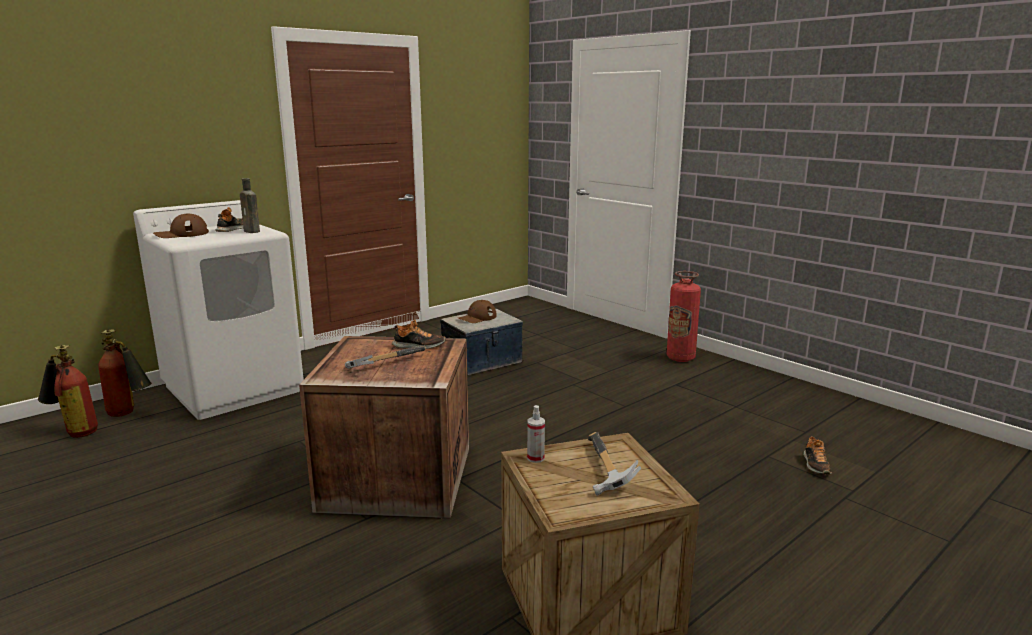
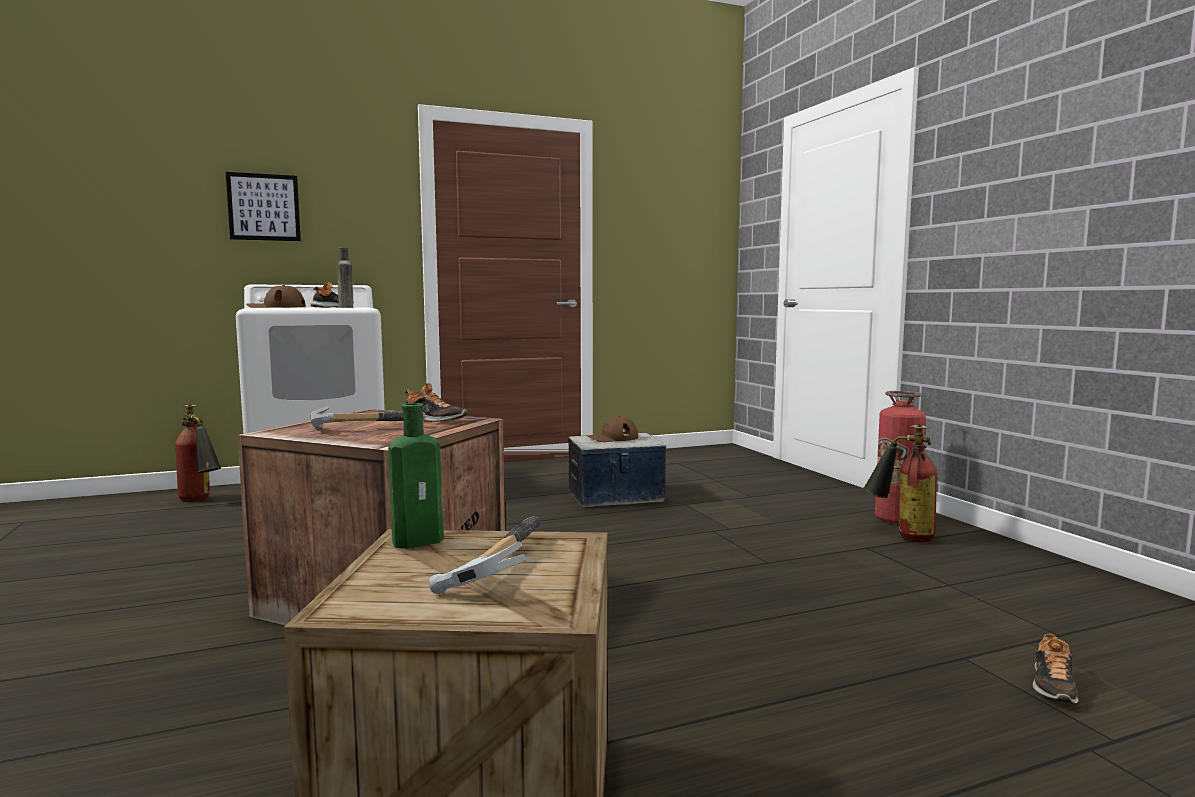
camera: 20 degrees right, 10 degrees down
fire extinguisher [38,345,98,438] -> fire extinguisher moved to [864,424,937,542]
spray bottle [527,405,545,463] -> green bottle [388,403,444,549]
none -> picture [226,172,301,241]

